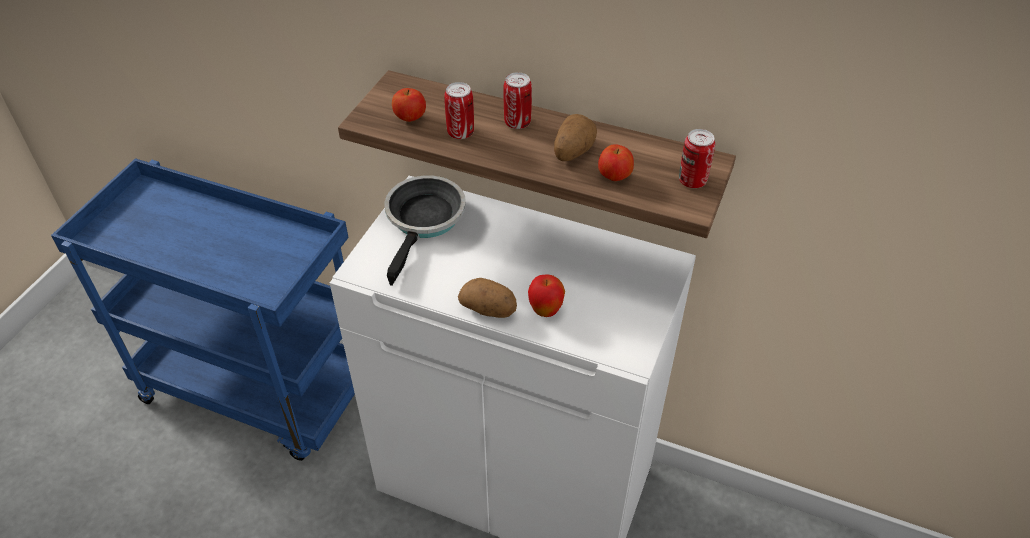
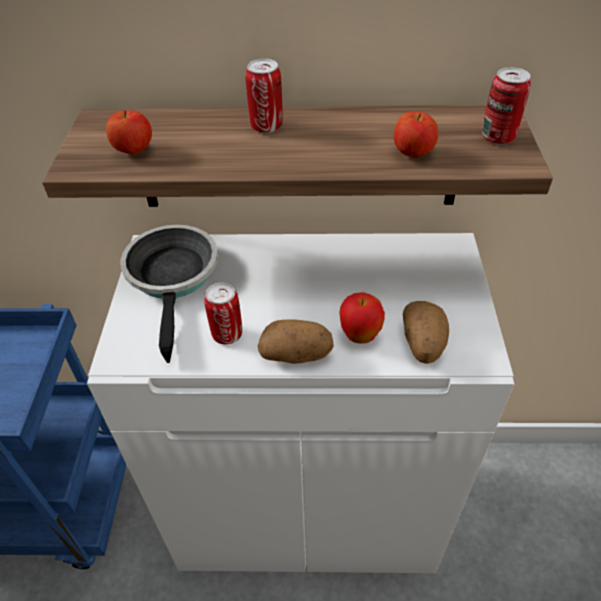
camera: 20 degrees left, 0 degrees up
can [444,82,474,139] -> can moved to [204,282,242,344]
potato [554,114,597,161] -> potato moved to [403,301,449,364]

